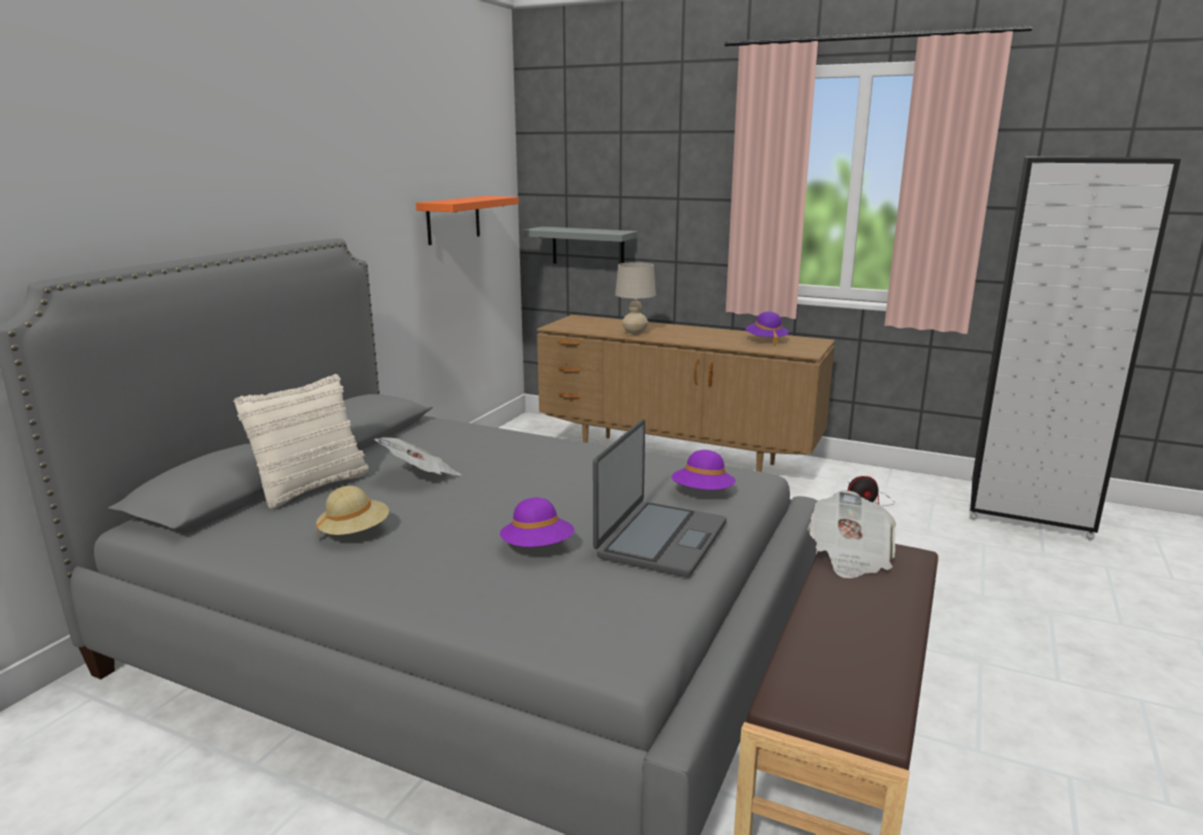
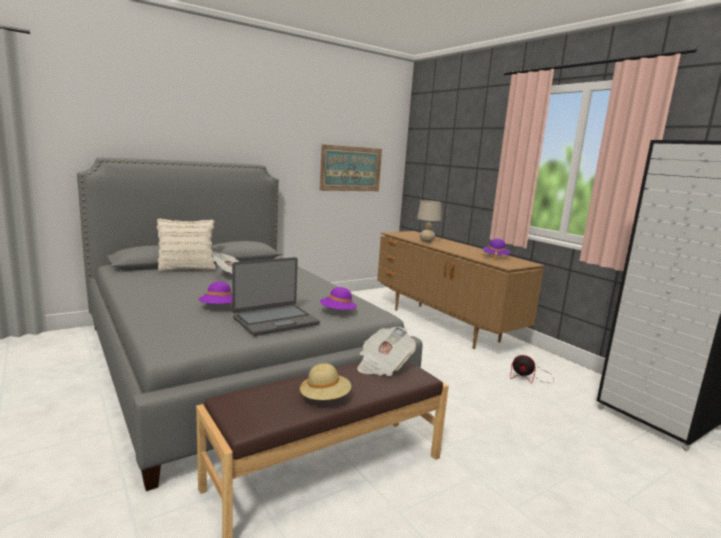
camera: 30 degrees right, 5 degrees down
beige hat [316,486,389,537] -> beige hat moved to [299,363,351,400]
orange shelf [416,196,519,245] -> picture [319,144,382,191]
grey shelf [523,227,637,264] -> none

